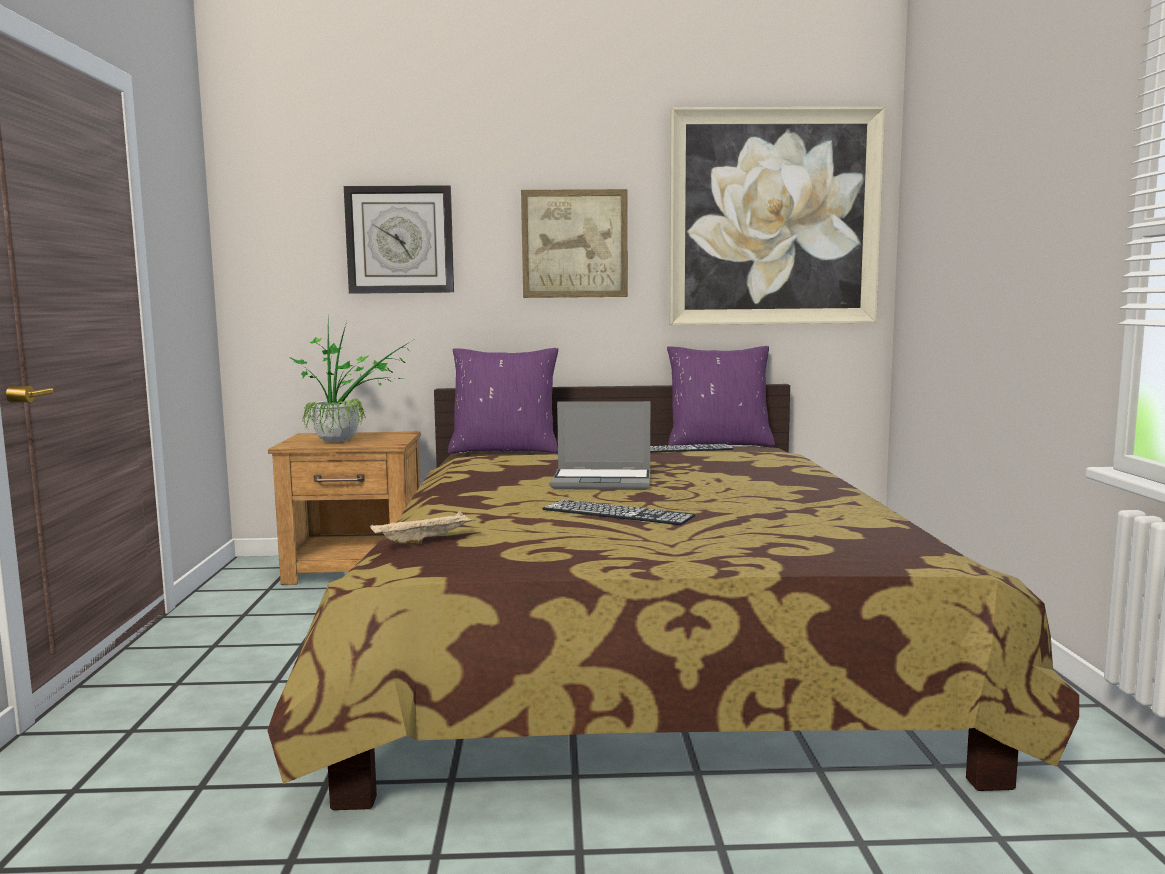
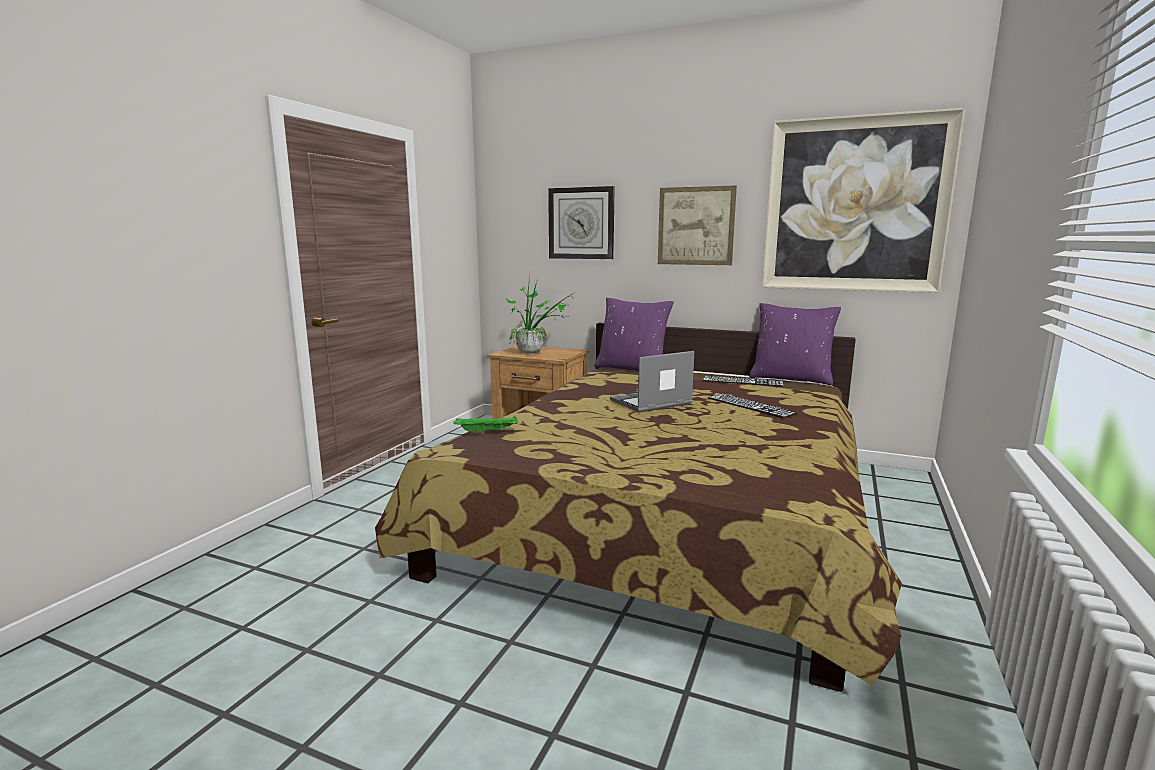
camera: 25 degrees right, 5 degrees up
beige tray [370,511,476,545] -> green tray [454,416,518,434]
keyboard [543,500,696,525] -> keyboard moved to [708,394,798,418]
laptop [550,401,650,490] -> laptop turned 120 degrees clockwise [610,351,694,412]

